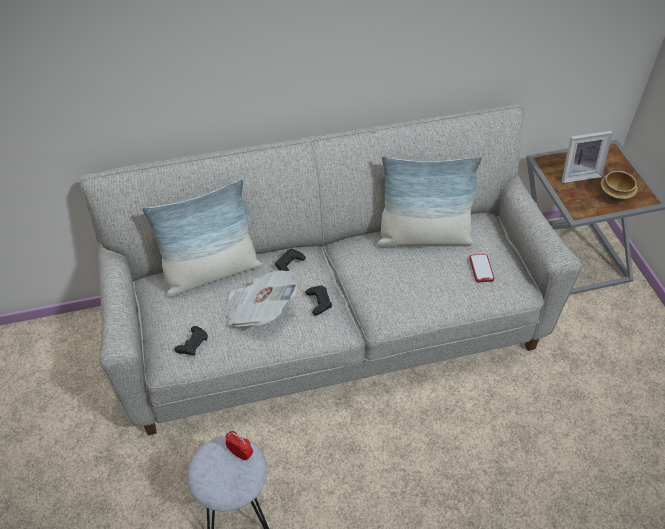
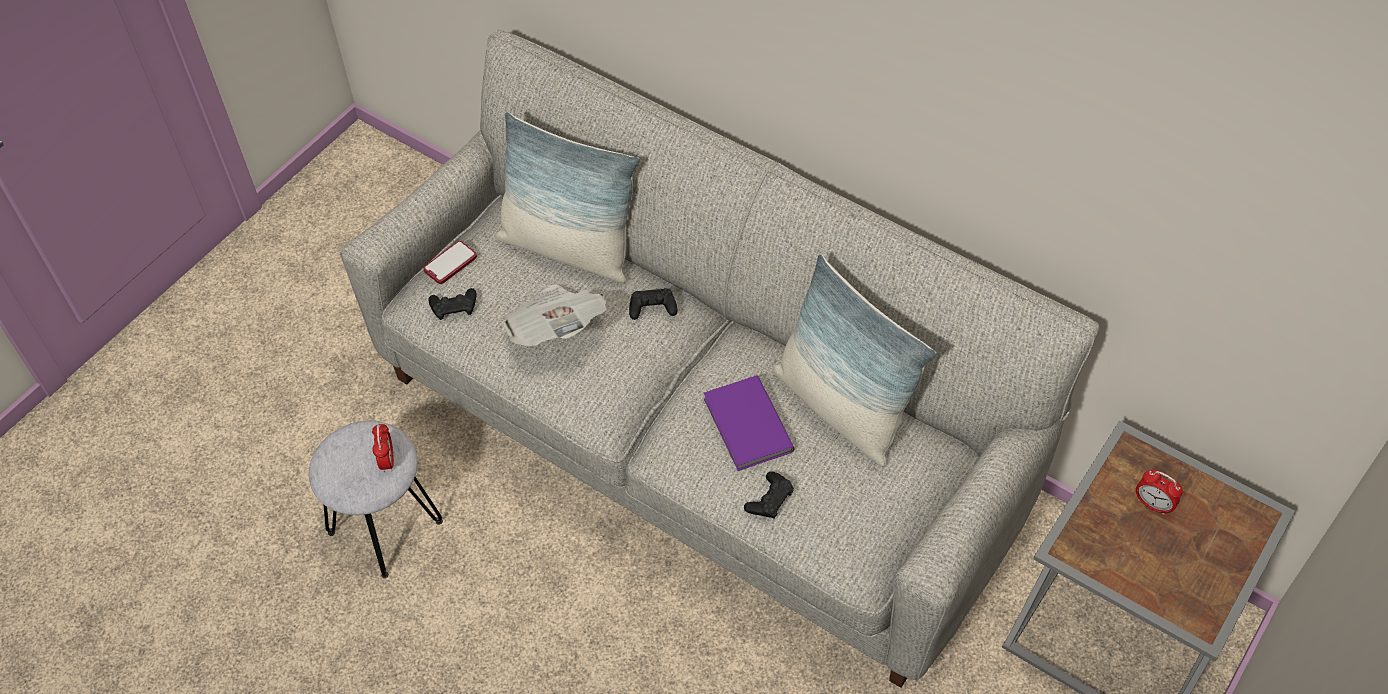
camera: 50 degrees right, 5 degrees up
black game controller [306,285,332,315] -> black game controller moved to [744,472,794,519]
phone [469,254,494,282] -> phone moved to [423,241,477,284]
picture frame [561,131,613,183] -> alarm clock [1136,470,1183,515]
bowl [601,171,638,203] -> none
none -> purple book [704,375,795,471]

